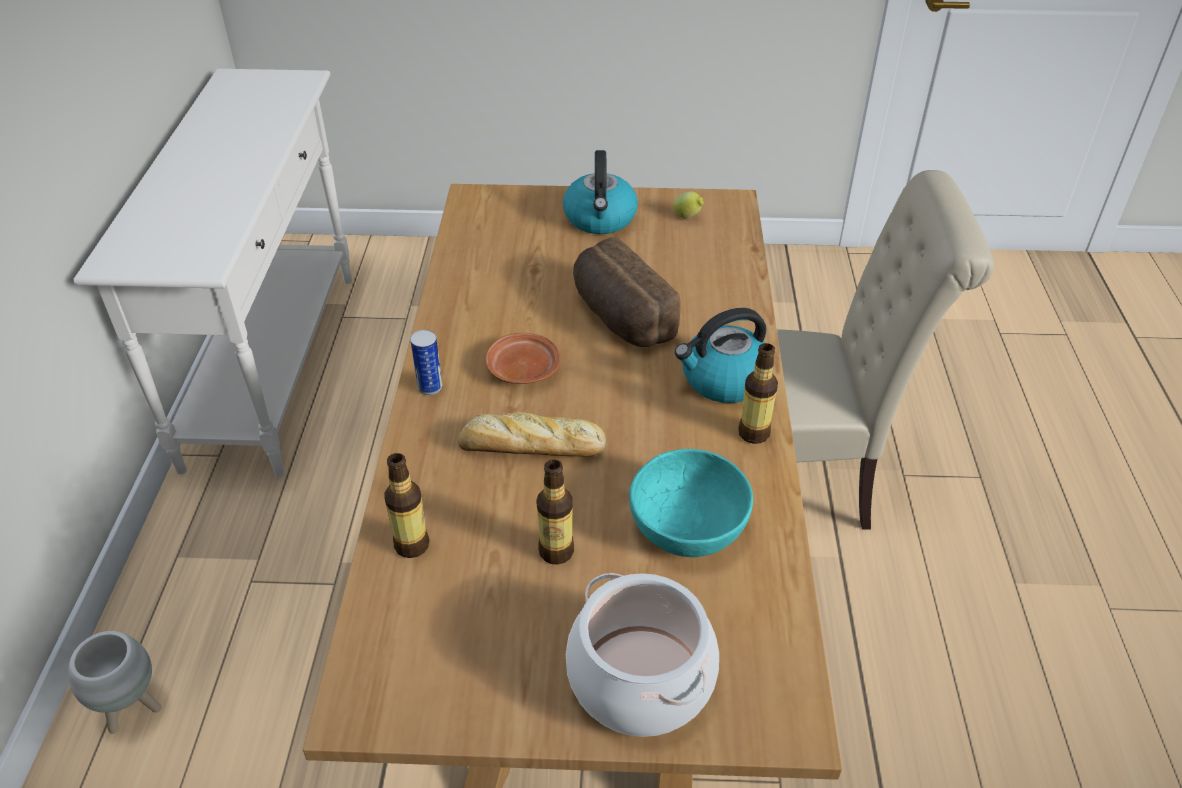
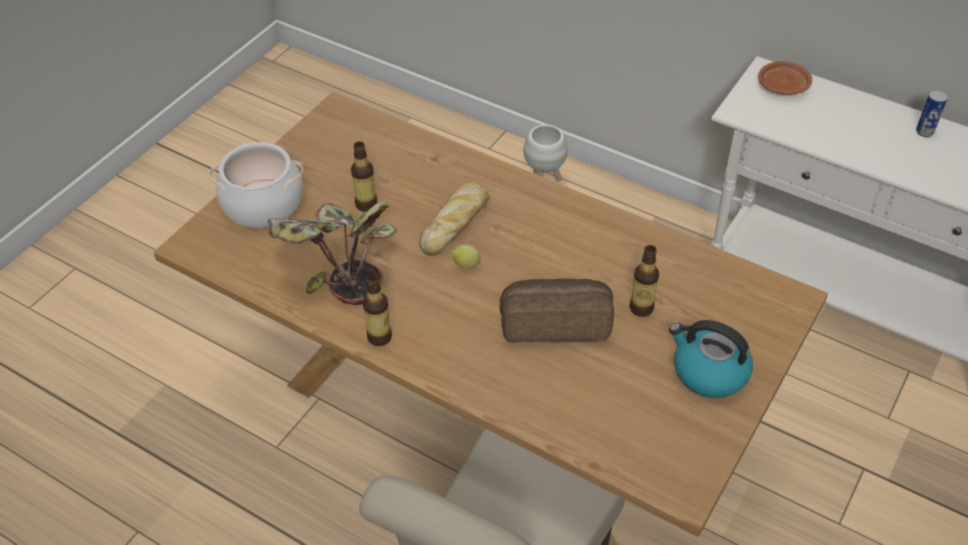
camera: 120 degrees right, 5 degrees up
bottle [384,453,429,558] -> bottle moved to [629,245,659,317]
can [410,330,443,395] -> can moved to [916,90,948,137]
brown plate [485,333,561,384] -> brown plate moved to [758,61,812,95]
turquoise bowl [629,449,753,557] -> potted plant [268,202,397,305]
lemon [673,191,704,218] -> lemon moved to [450,244,480,269]
kettle [675,308,774,403] -> none

